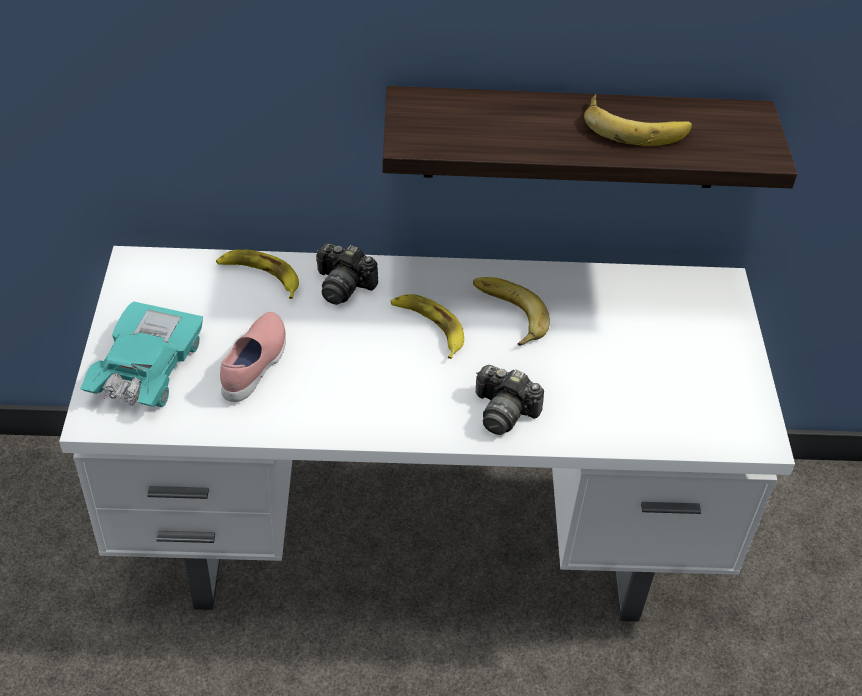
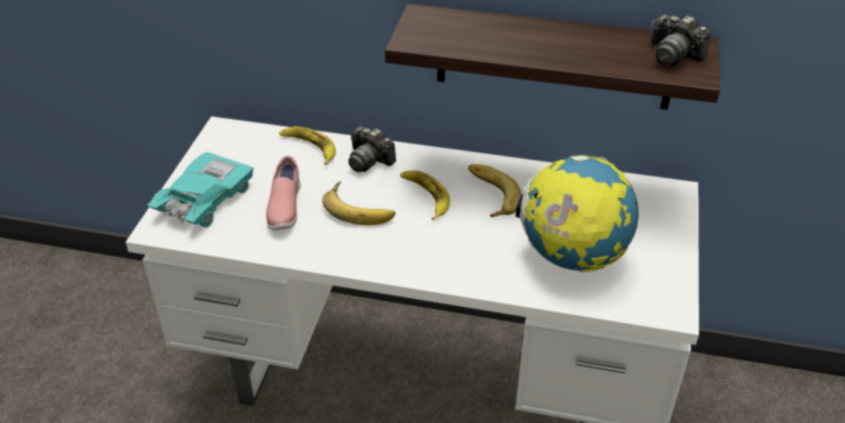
camera: 15 degrees right, 5 degrees down
pink shoe [220,312,286,402] -> pink shoe turned 150 degrees clockwise [266,156,301,230]
camera [476,365,544,435] -> camera moved to [651,15,711,66]
banana [584,94,692,146] -> banana moved to [322,181,395,225]
none -> globe [516,155,639,272]

